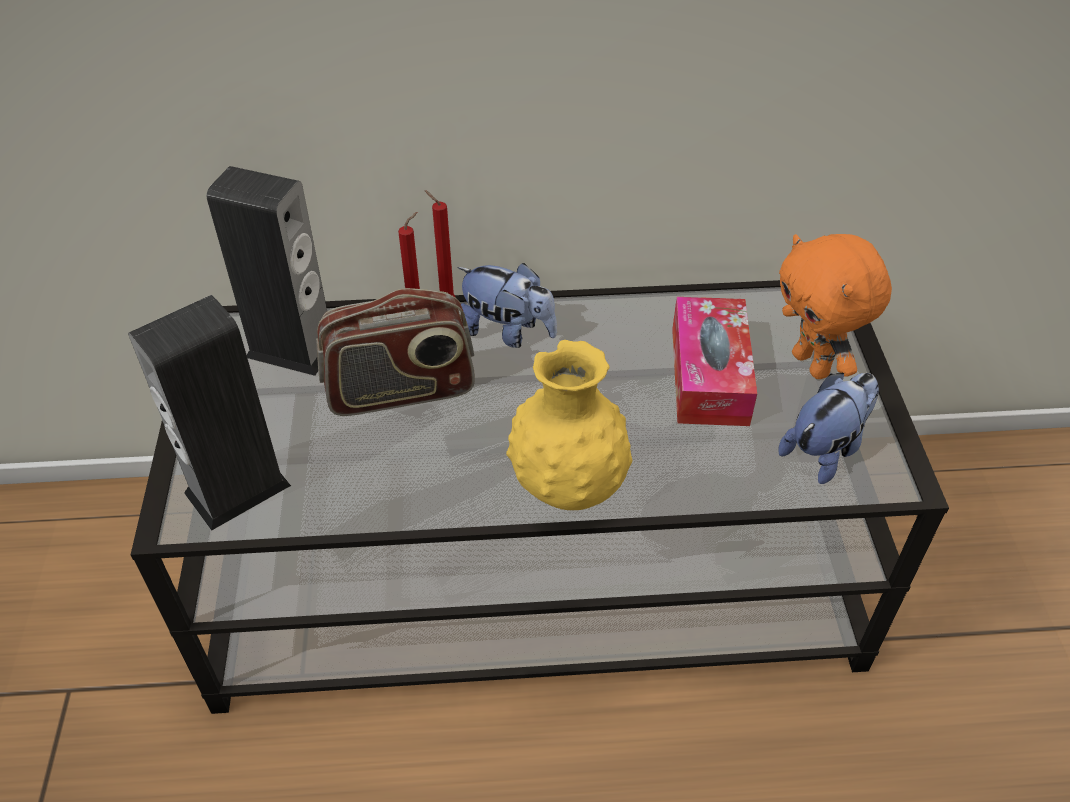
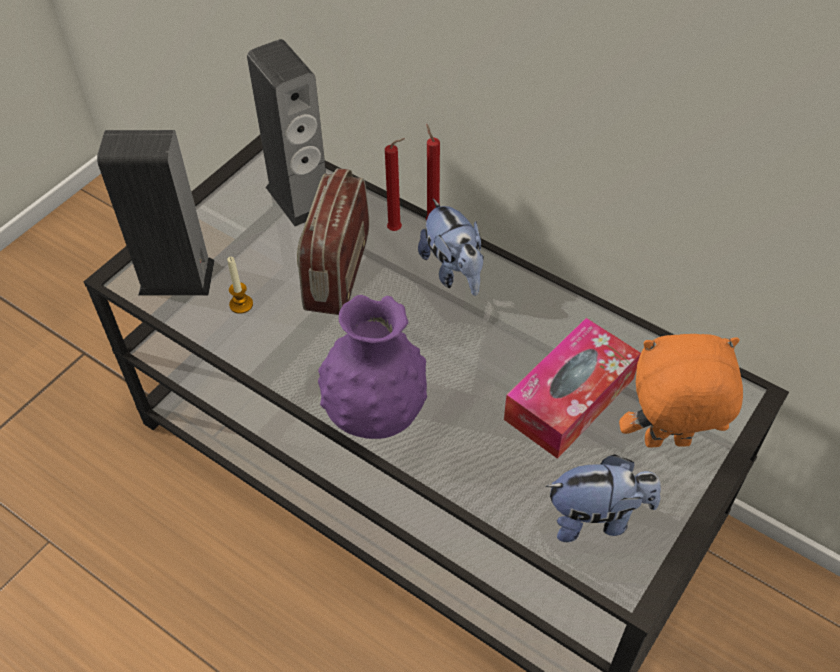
camera: 40 degrees right, 5 degrees up
radio [316,288,475,416] -> radio turned 75 degrees clockwise [297,168,369,315]
yellow vase [506,340,632,510] -> purple vase [318,295,427,439]
orange plush toy [779,234,892,379] -> orange plush toy turned 75 degrees clockwise [619,334,743,447]
none -> candle [227,257,253,314]

